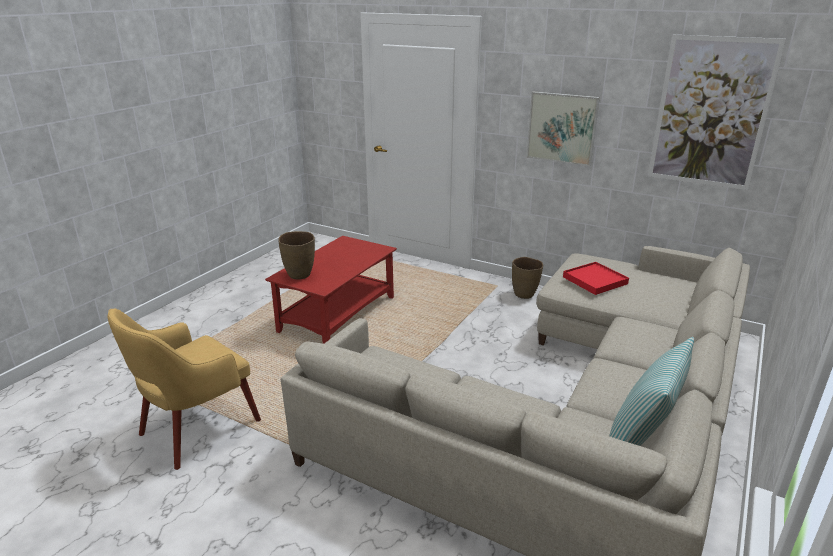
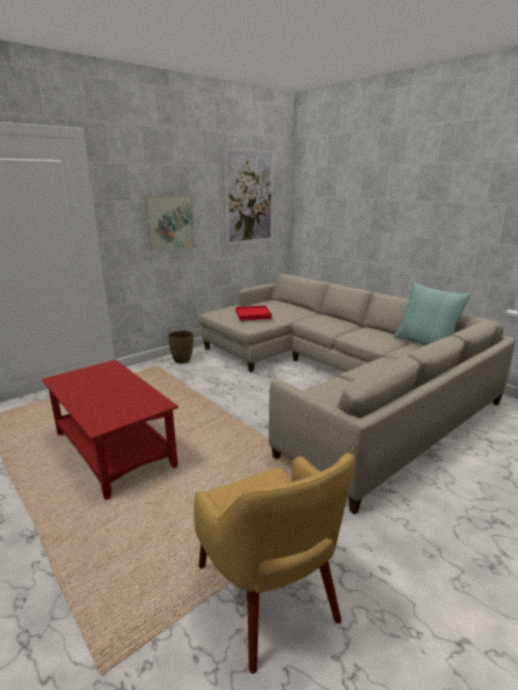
camera: 70 degrees left, 5 degrees down
brown vase [278,231,315,280] -> none

